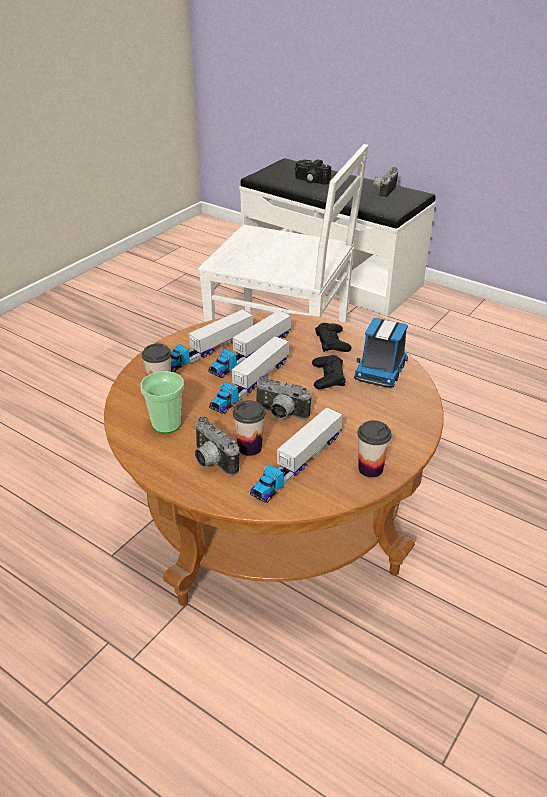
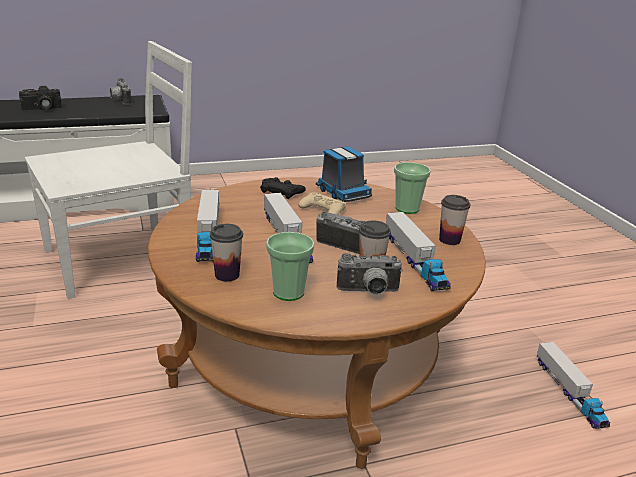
camera: 55 degrees left, 10 degrees down
toy truck [208,310,291,378] -> toy truck moved to [537,342,610,429]
camera [255,376,311,419] -> camera turned 120 degrees counterclockwise [316,212,365,254]
black game controller [312,355,346,389] -> beige game controller [298,192,346,215]
none -> cup [394,162,431,214]

